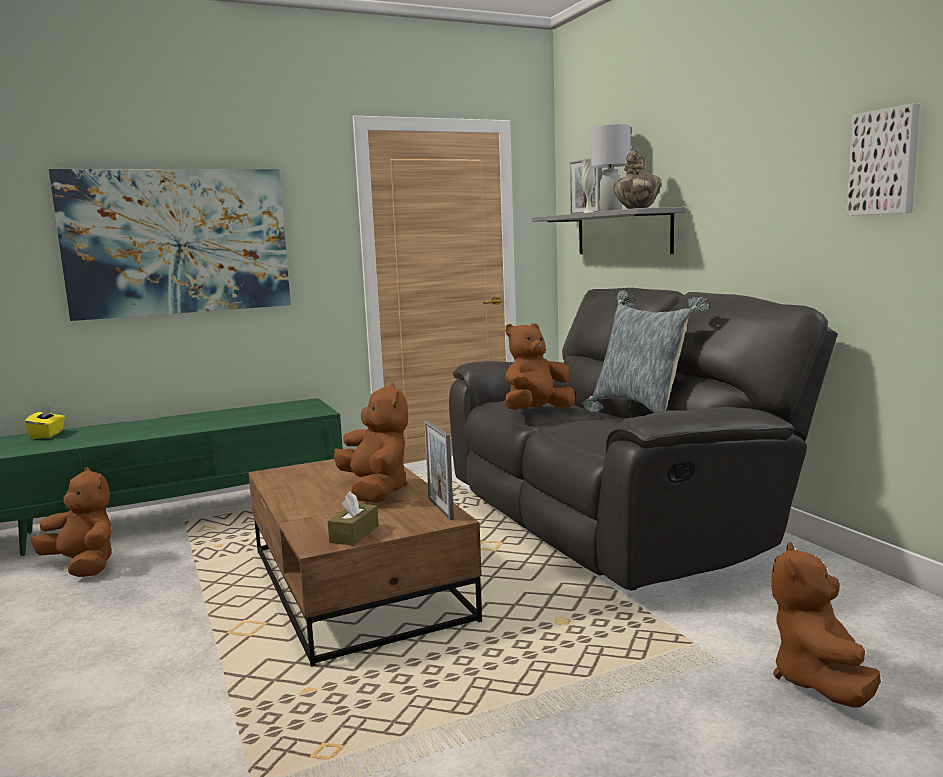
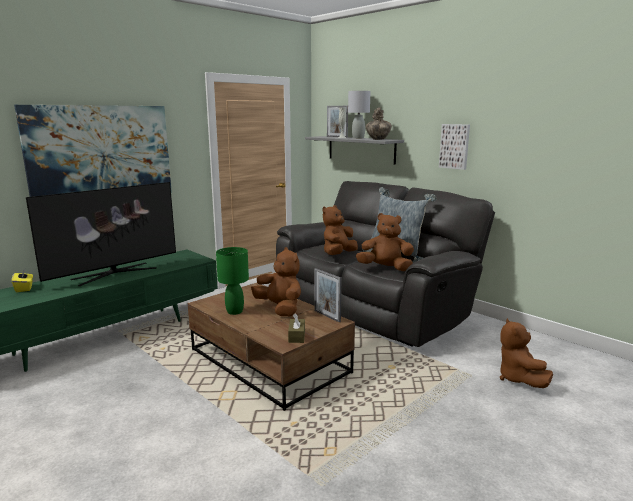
camera: 20 degrees left, 5 degrees up
brown plush toy [30,467,112,577] -> brown plush toy moved to [356,213,414,271]
picture [846,103,920,216] -> picture moved to [439,124,470,170]
none -> television [26,182,176,286]
none -> green table lamp [216,247,249,315]

